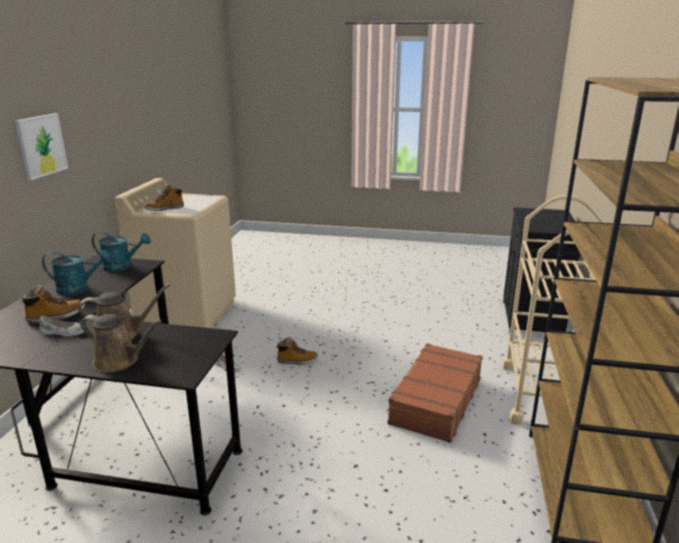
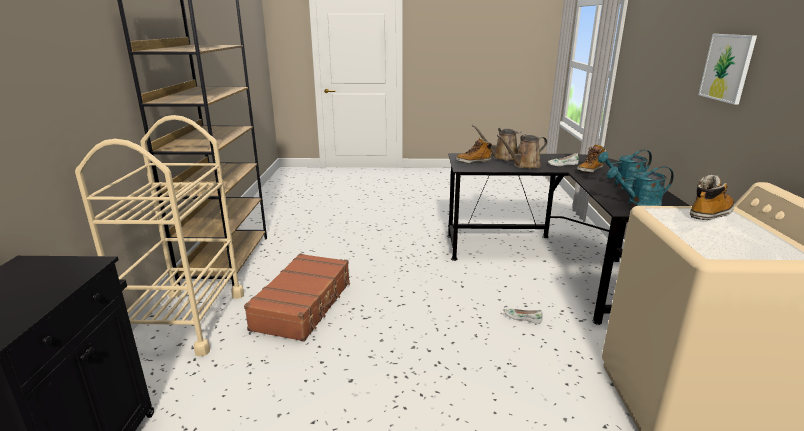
camera: 170 degrees right, 0 degrees up
boot [276,337,318,365] -> boot moved to [456,137,492,163]

